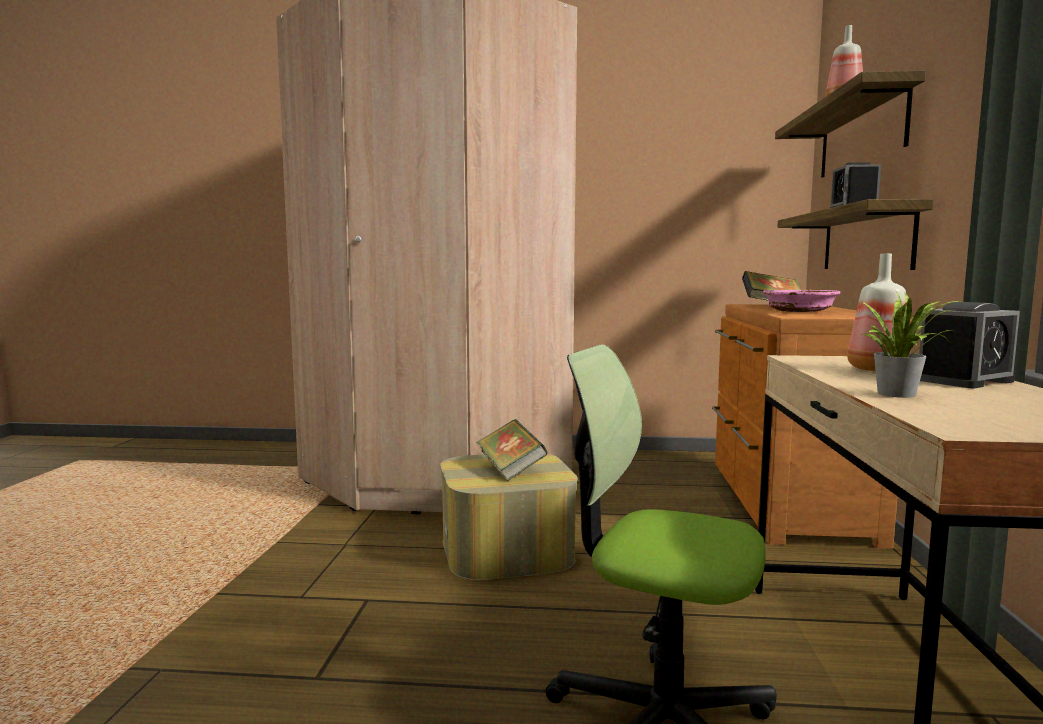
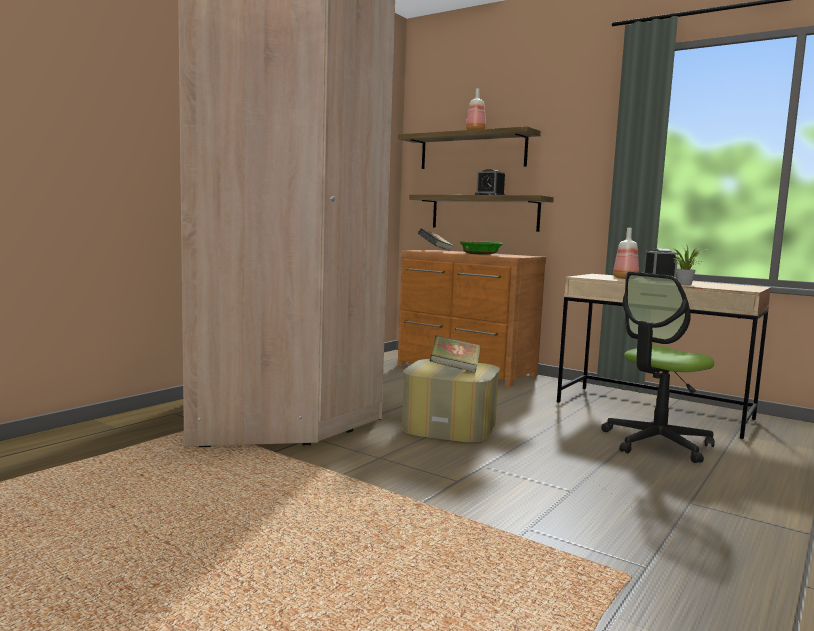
camera: 60 degrees left, 0 degrees up
pink bowl [763,290,841,312] -> green bowl [460,241,503,255]

